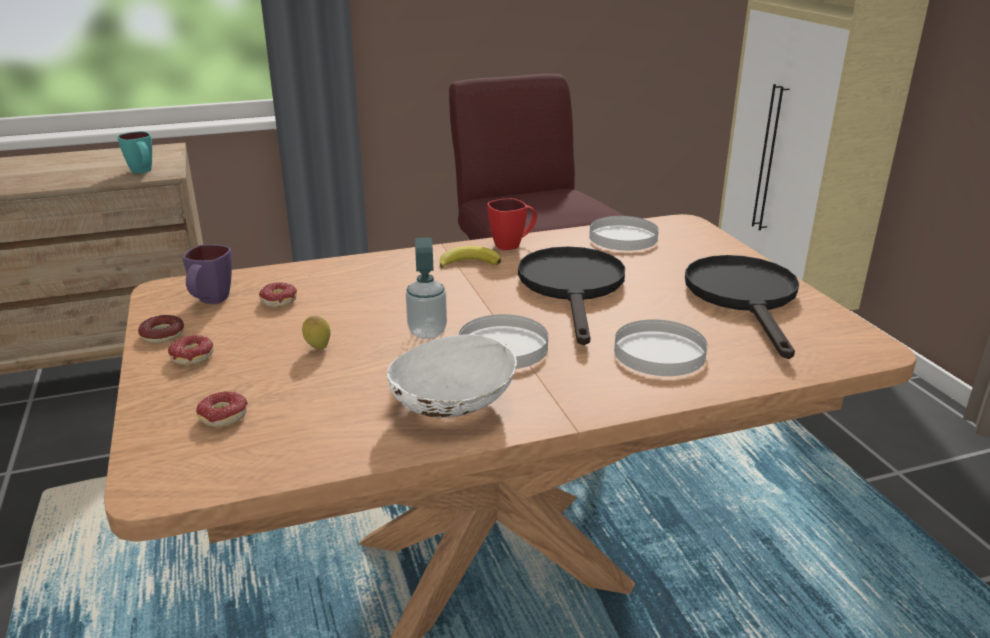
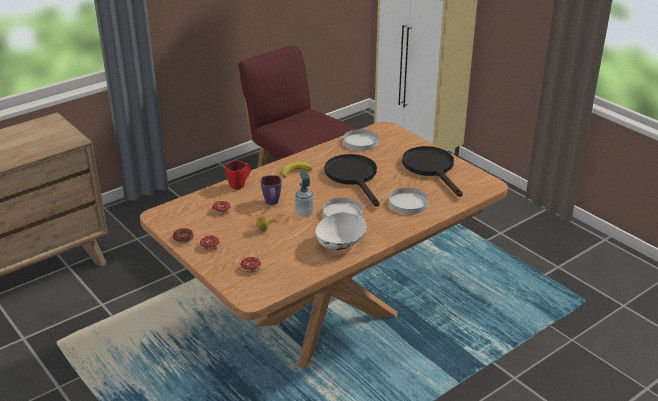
camera: 20 degrees left, 5 degrees up
turquoise mug [117,131,152,174] -> none
purple mug [183,244,232,304] -> purple mug moved to [261,175,282,205]
red mug [487,198,537,250] -> red mug moved to [224,160,251,190]

